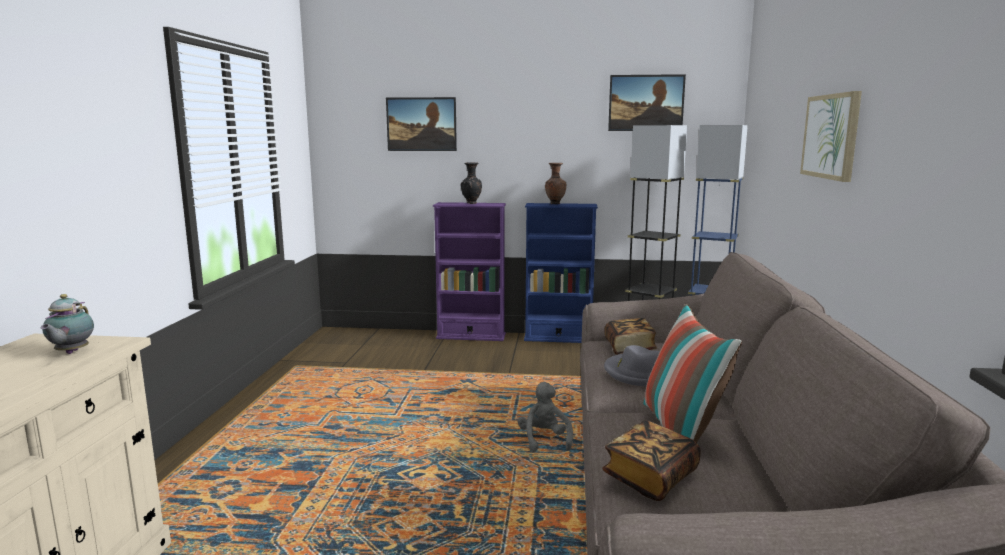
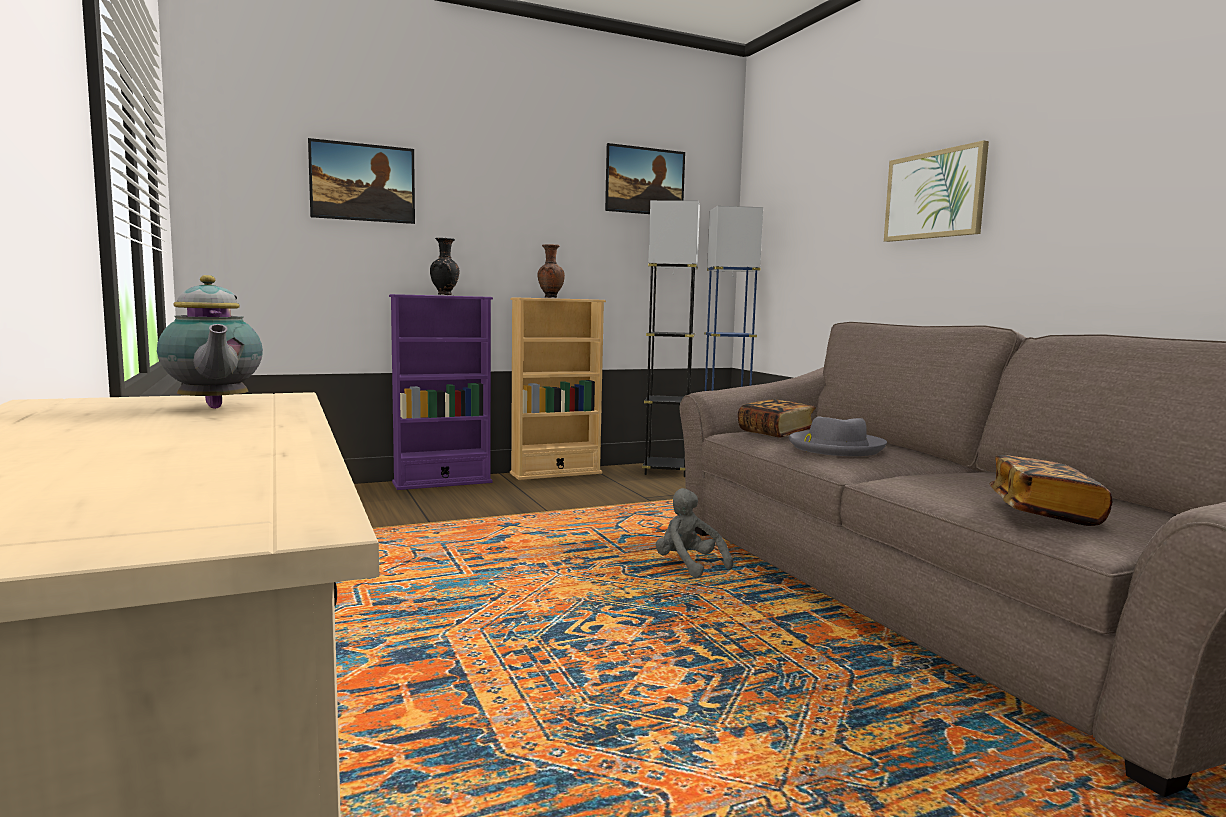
camera: 30 degrees left, 5 degrees down
blue bookcase [524,203,598,343] -> beige bookcase [510,297,606,480]
pillow [643,304,742,443] -> none

